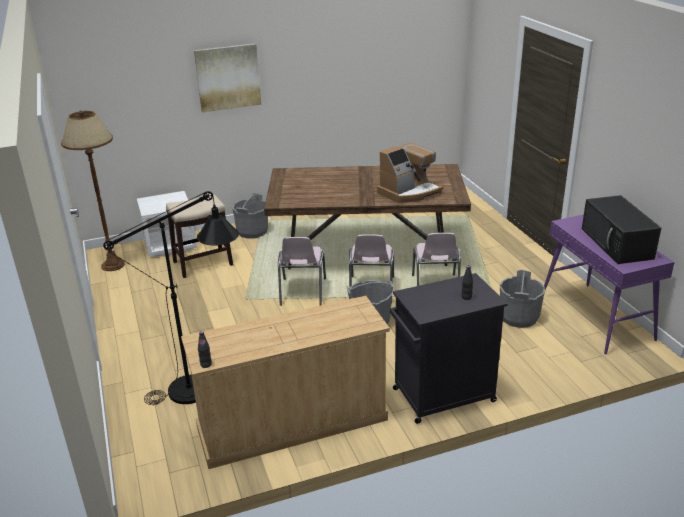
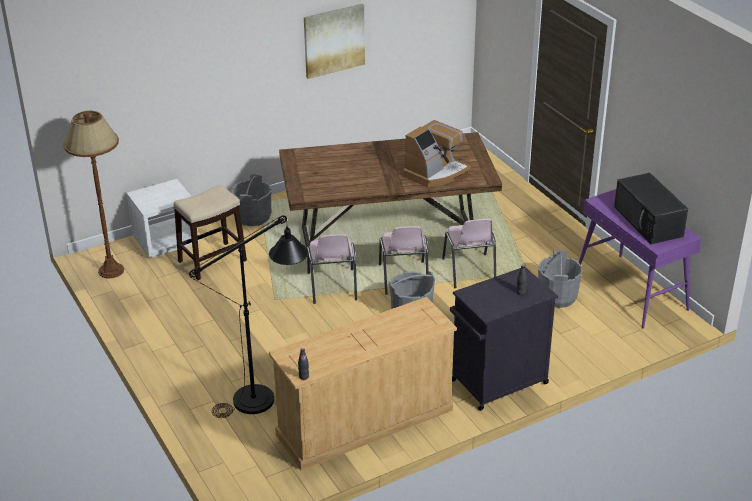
camera: 10 degrees left, 5 degrees up
picture [194,43,261,113] -> picture moved to [304,4,365,79]

